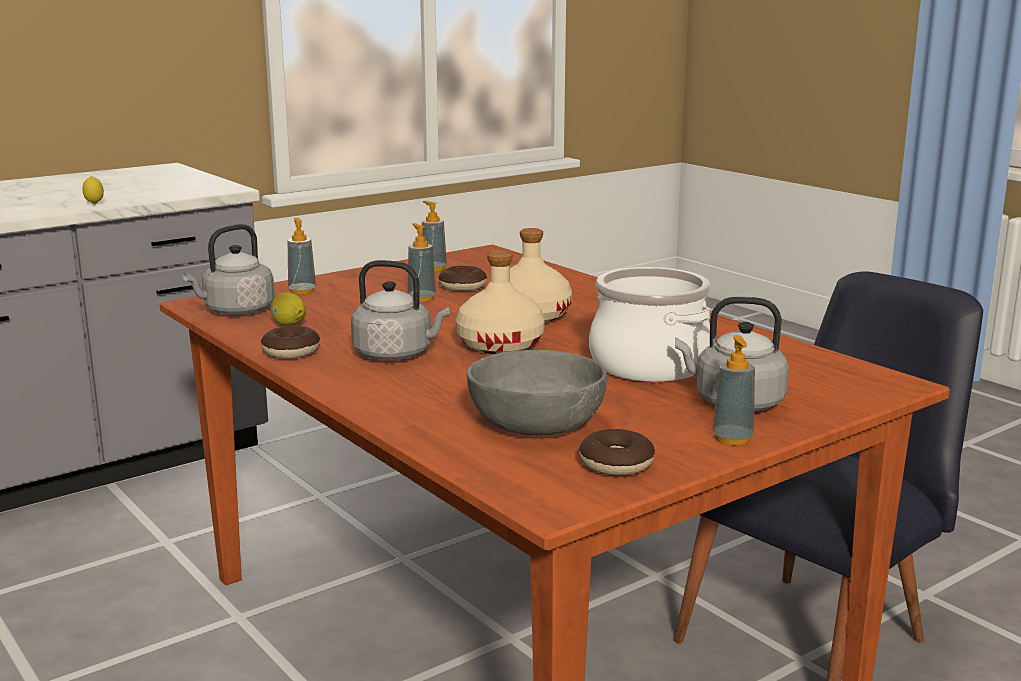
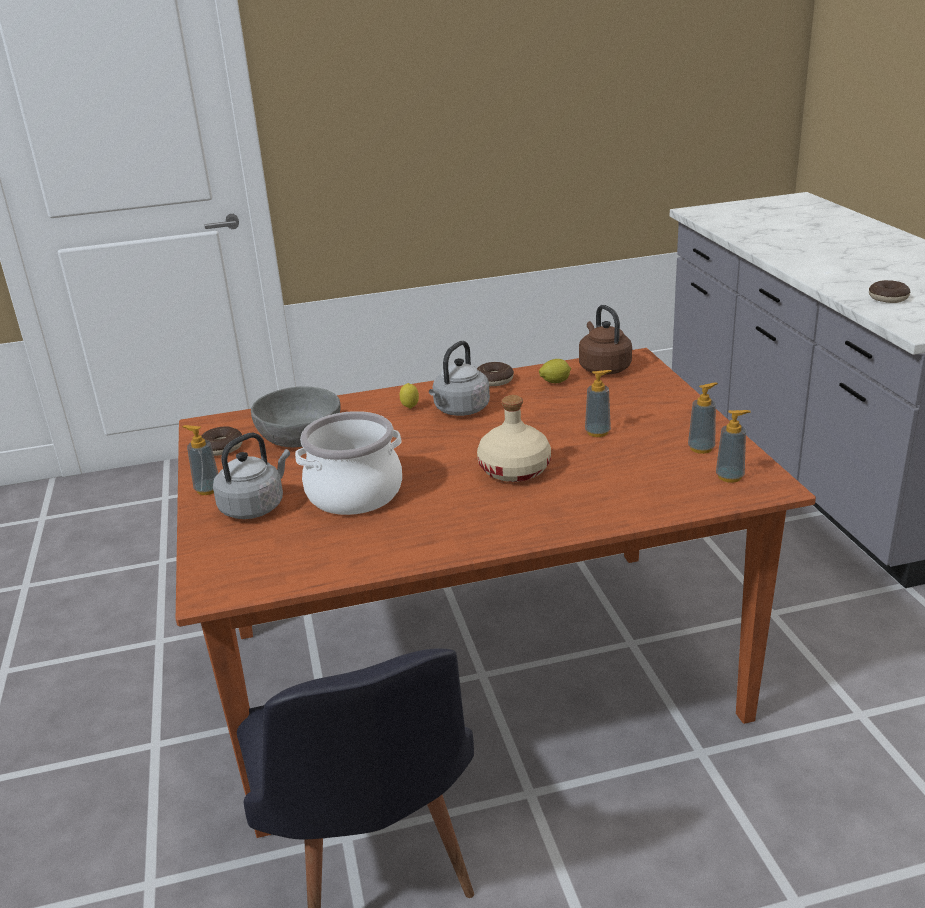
camera: 115 degrees right, 10 degrees up
lemon [82,176,104,205] -> lemon moved to [400,383,419,409]
grey kettle [182,224,275,315] -> brown kettle [579,305,632,375]
soap dispenser [288,217,316,295] -> soap dispenser moved to [716,410,751,483]
donut [438,266,487,291] -> donut moved to [869,280,910,303]
beige bottle [456,250,545,354] -> none

